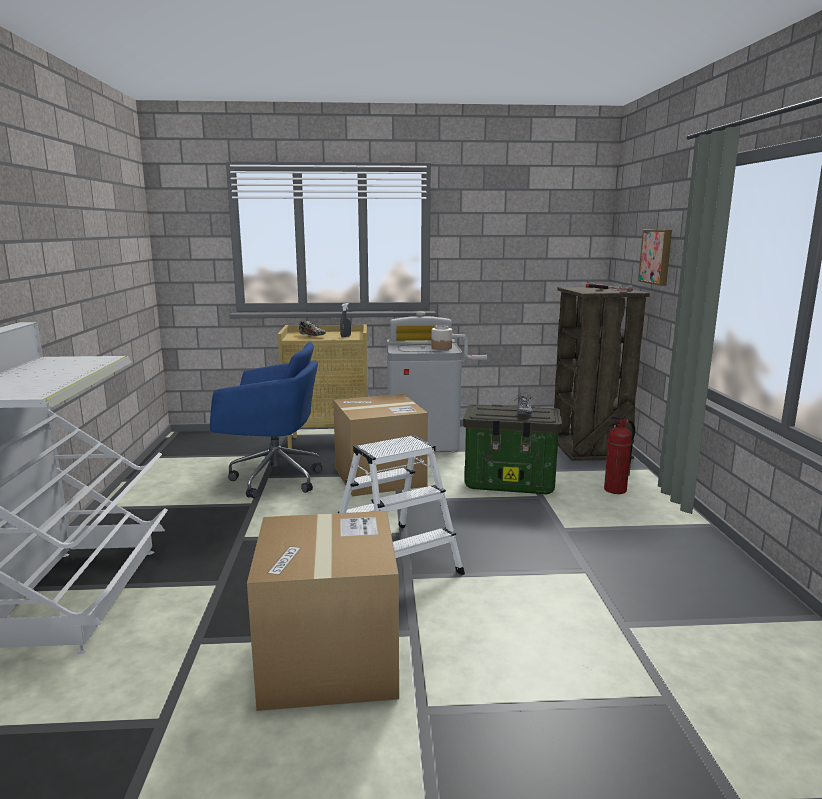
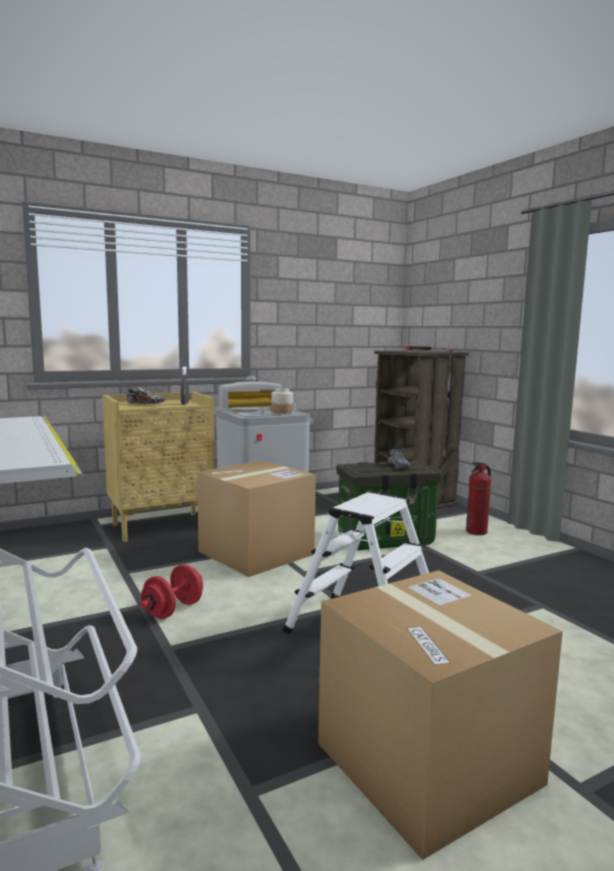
camera: 25 degrees left, 5 degrees down
blue office chair [210,342,322,498] -> none
picture [638,230,672,286] -> none
none -> red dumbbell [140,564,203,619]

